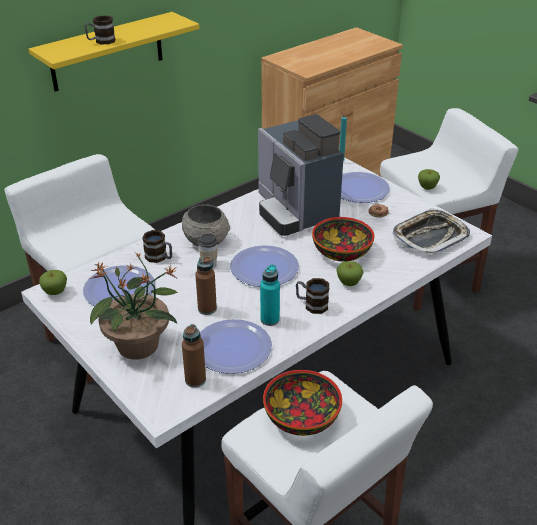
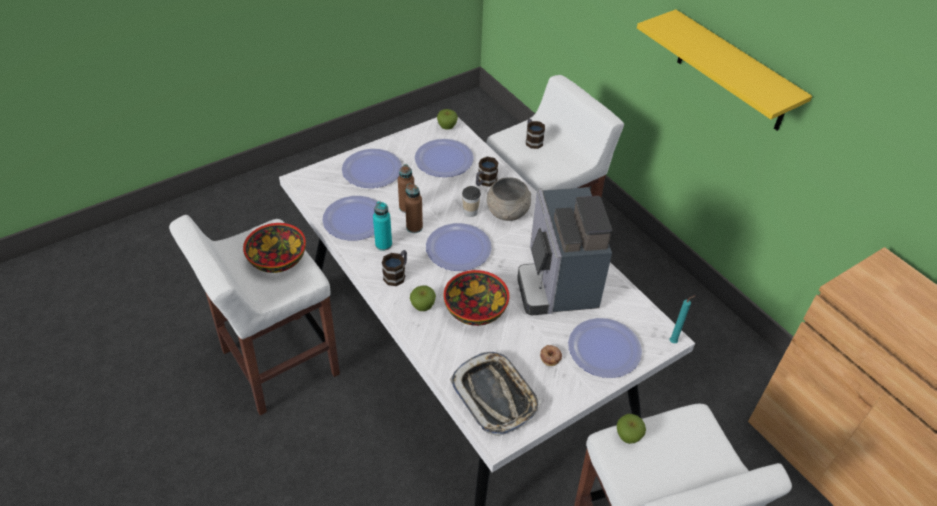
camera: 95 degrees right, 10 degrees up
mug [85,16,115,44] -> mug moved to [526,119,545,149]
potted plant [90,252,178,360] -> plate [342,149,402,188]
brown bottle [182,324,206,388] -> brown bottle moved to [405,183,423,233]
coffee machine [258,114,344,236] -> coffee machine turned 75 degrees counterclockwise [517,187,613,315]

